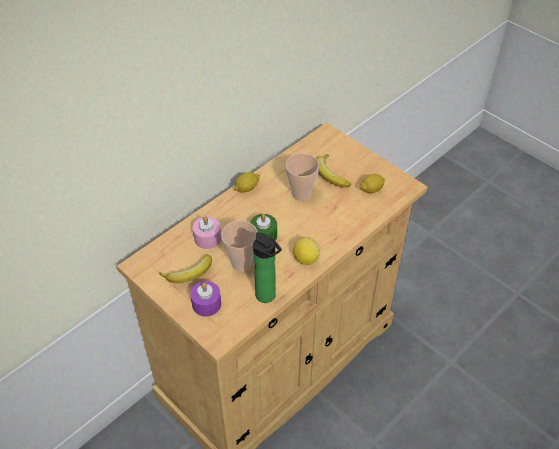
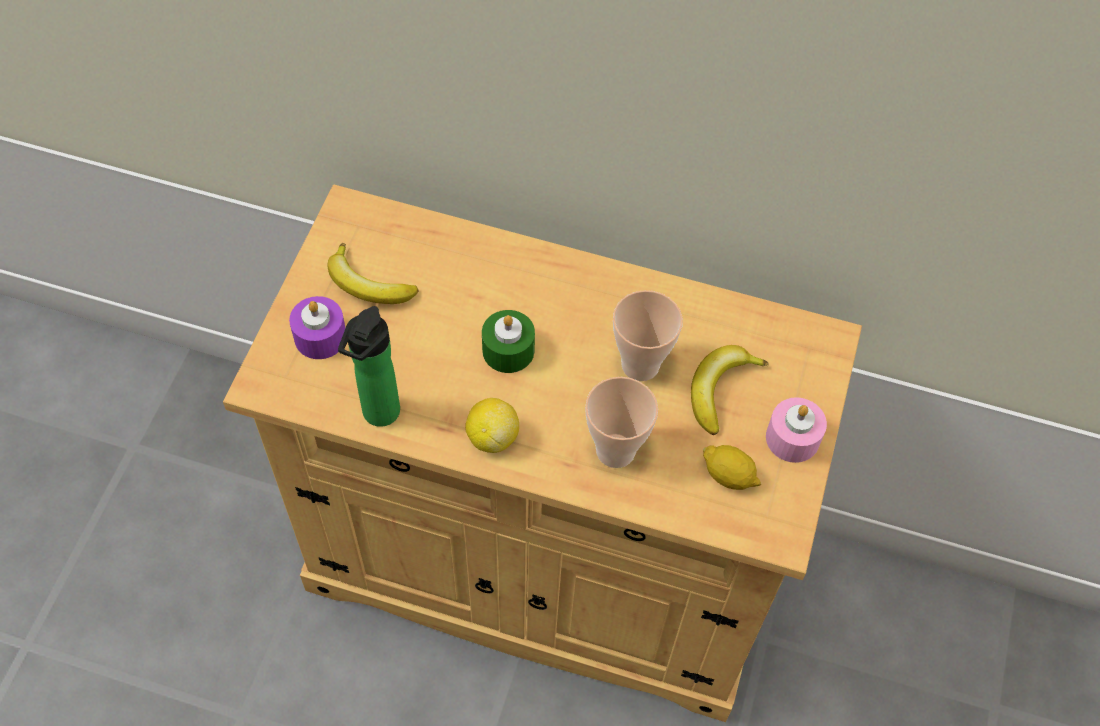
camera: 60 degrees right, 10 degrees up
pink candle [193,216,221,249] -> pink candle moved to [766,397,827,463]
cup [221,221,258,271] -> cup moved to [585,377,658,468]
lemon [234,172,260,193] -> none

